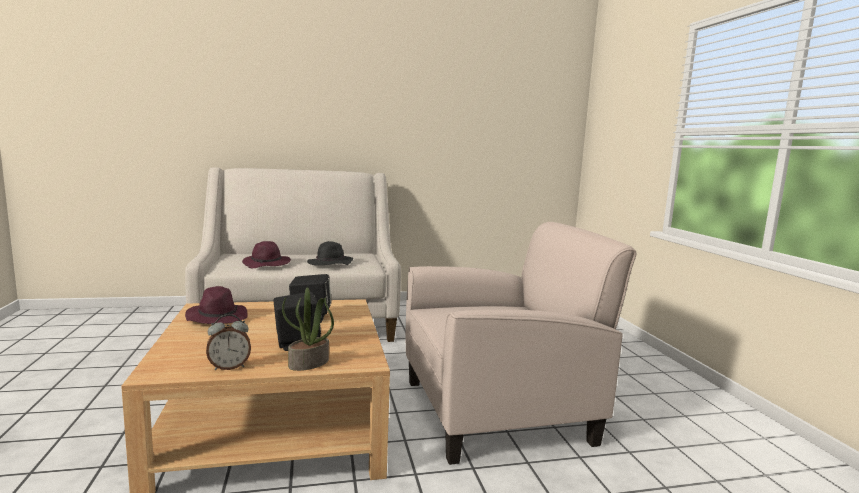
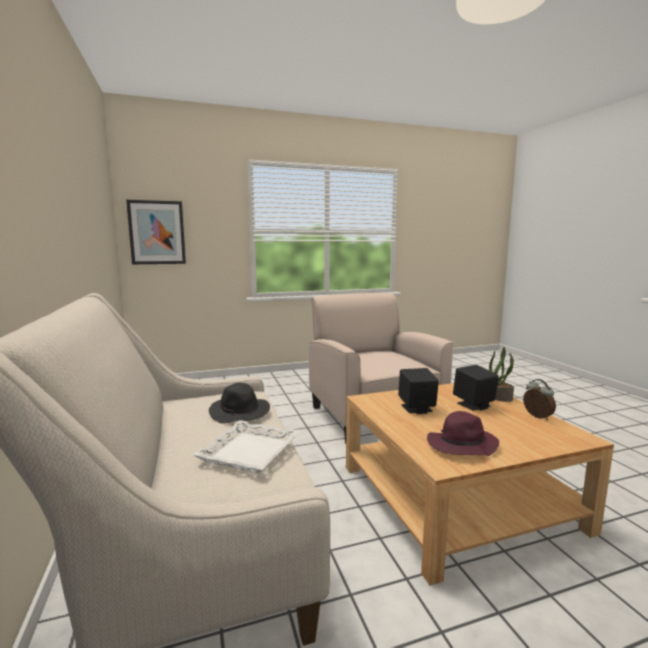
camera: 95 degrees left, 0 degrees up
purple hat [242,241,291,268] -> white tray [193,420,300,473]
none -> picture [126,200,186,264]

